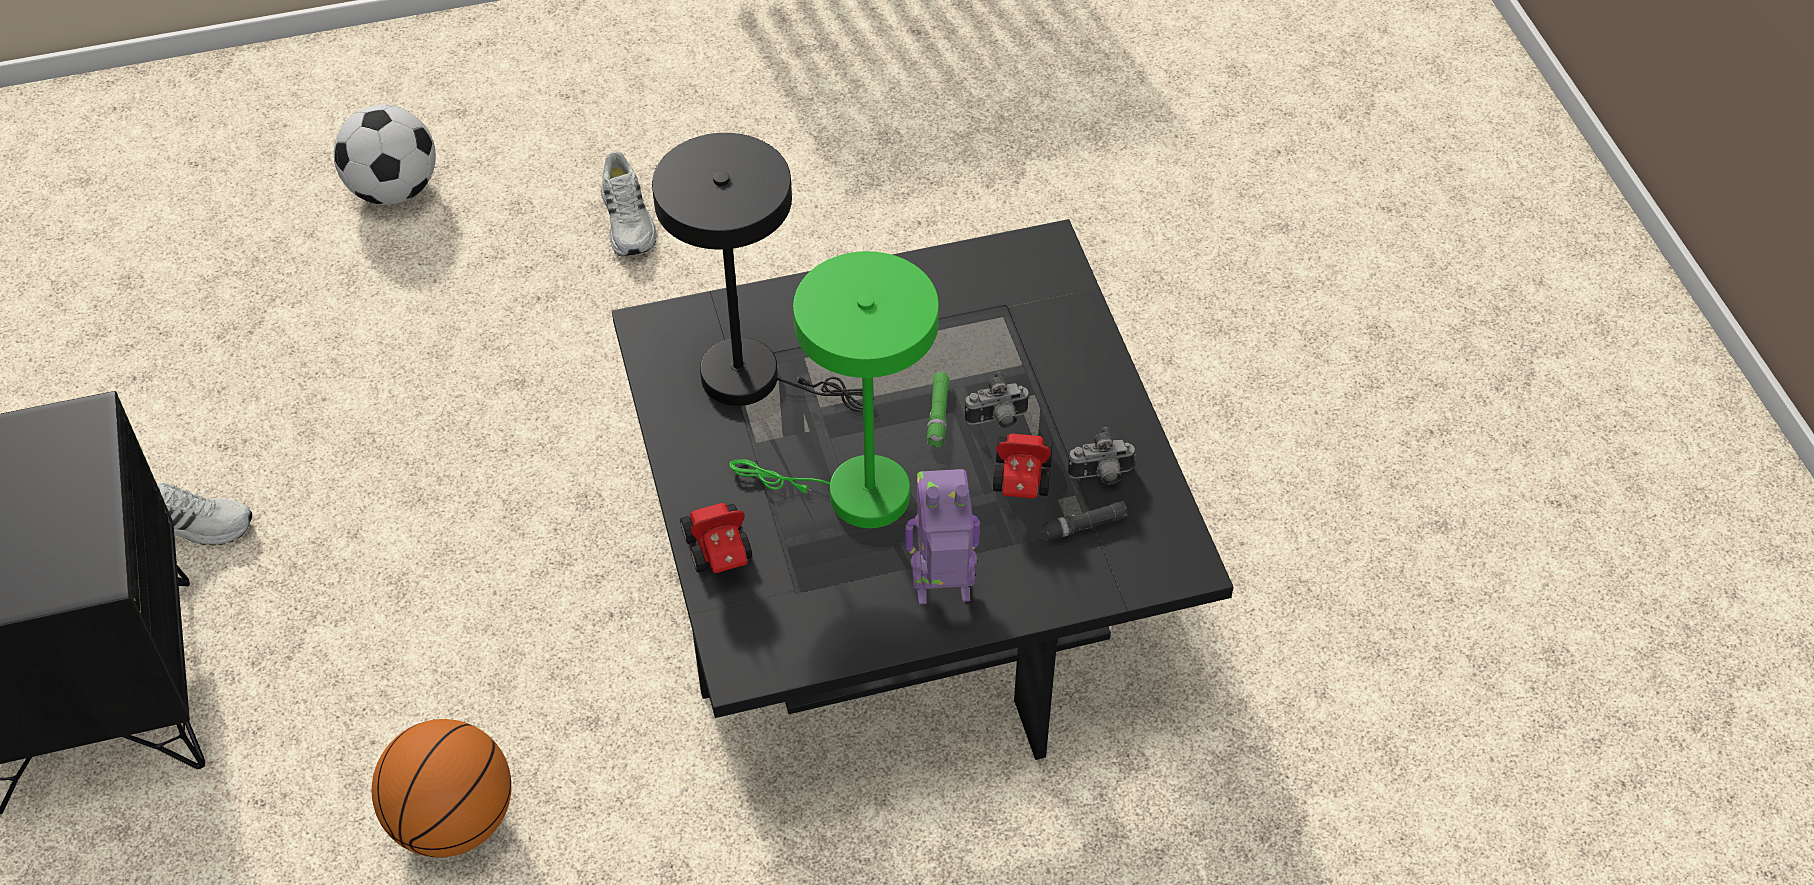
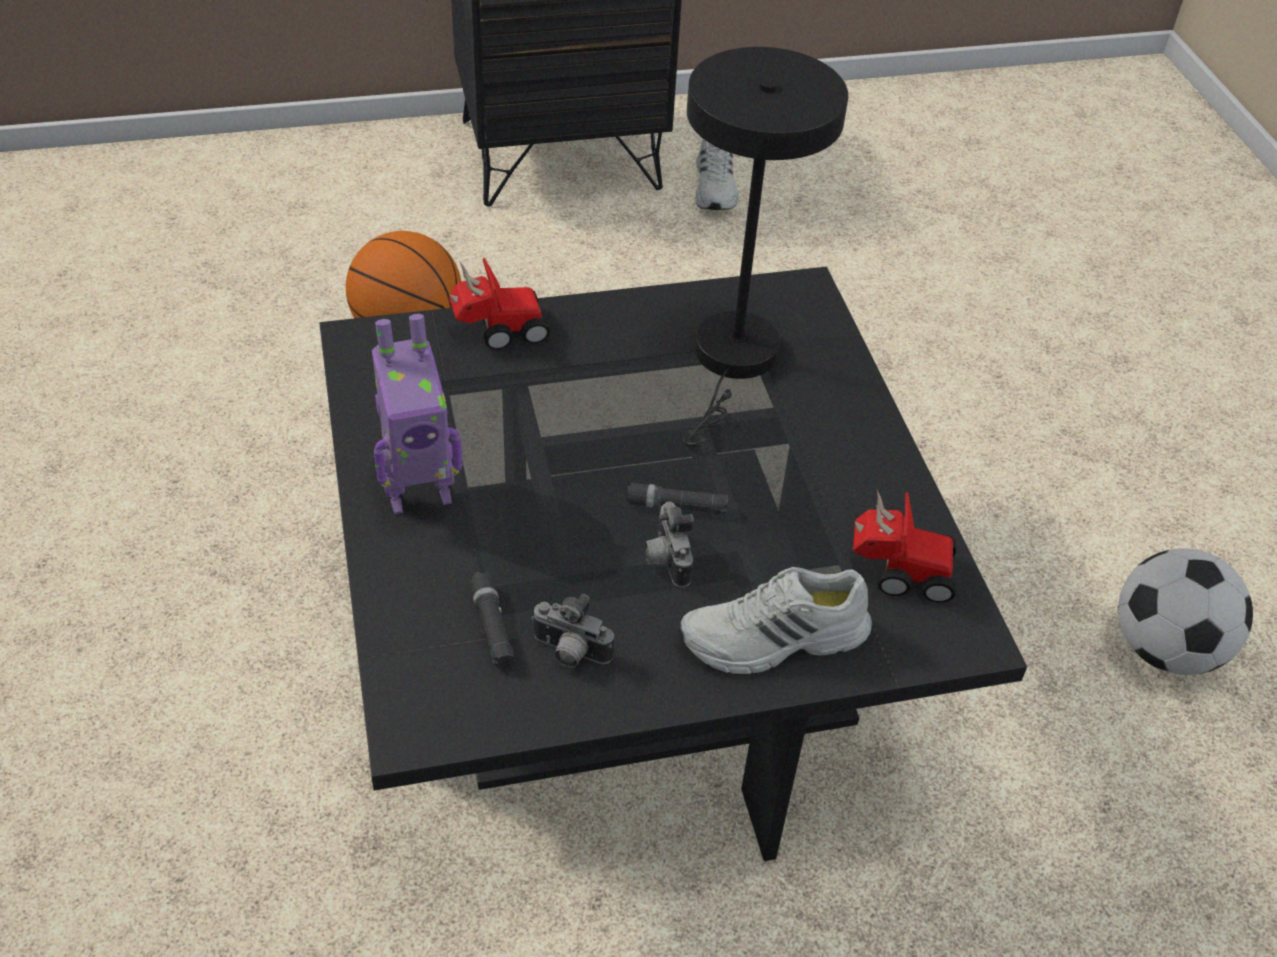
camera: 90 degrees right, 5 degrees down
football [334,105,436,205] -> football moved to [1118,548,1253,675]
white shoe [601,151,656,256] -> white shoe moved to [679,567,872,674]
green table lamp [729,251,939,528] -> none
toy robot [905,469,980,604] -> toy robot turned 75 degrees clockwise [372,314,462,514]
green flashlight [927,372,950,447] -> black flashlight [626,482,728,515]
toy car [993,433,1053,499] -> toy car moved to [853,490,957,603]
camera [1068,427,1136,485] -> camera turned 60 degrees counterclockwise [531,594,614,668]

